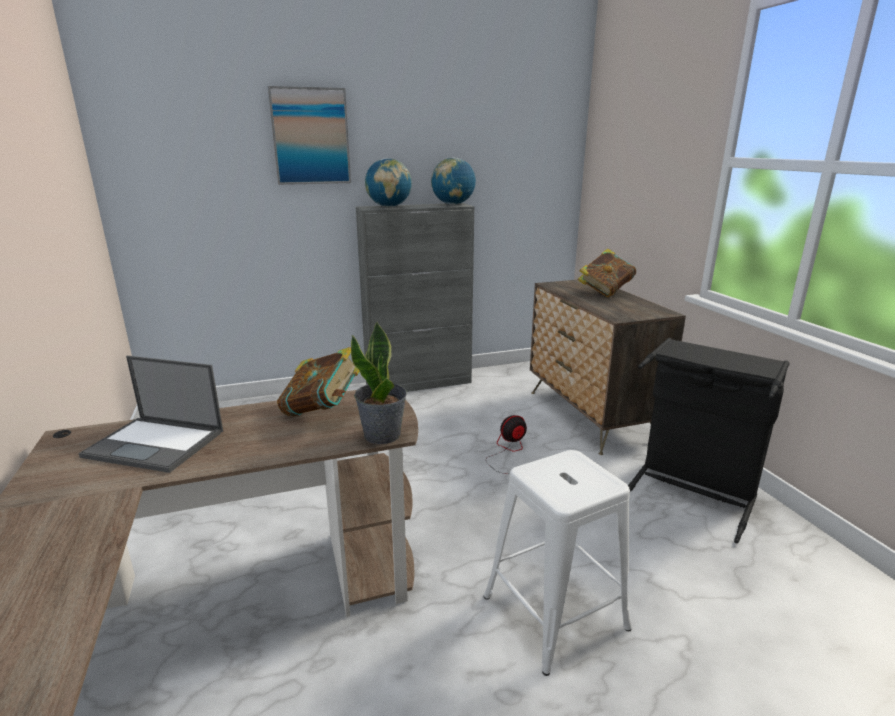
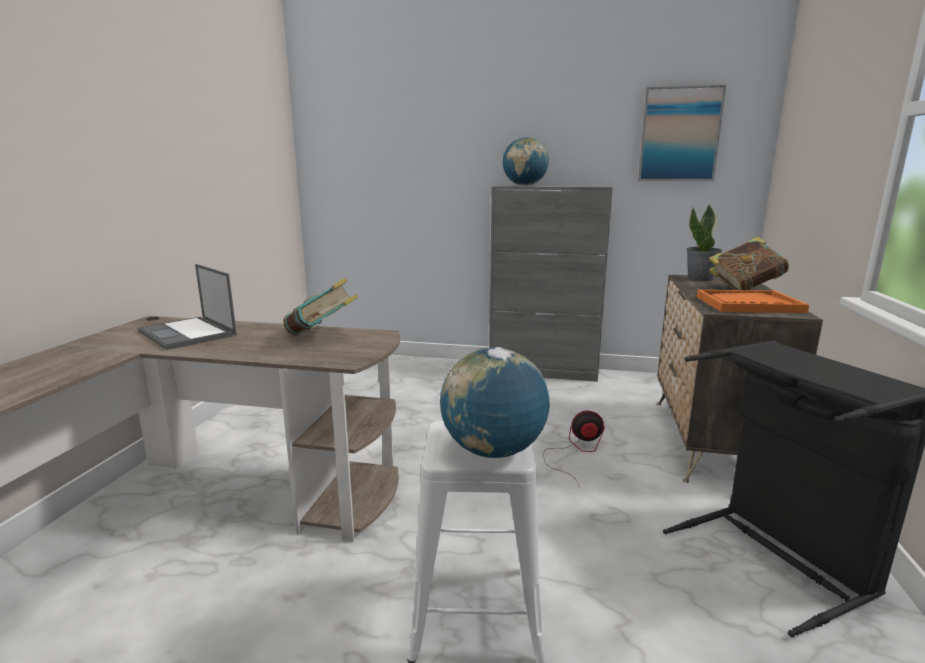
camera: 30 degrees right, 5 degrees down
picture [268,86,351,185] -> picture moved to [638,85,726,181]
potted plant [351,321,407,444] -> potted plant moved to [686,204,722,281]
globe [431,158,476,205] -> globe moved to [440,347,550,458]
none -> orange tray [697,290,809,313]

